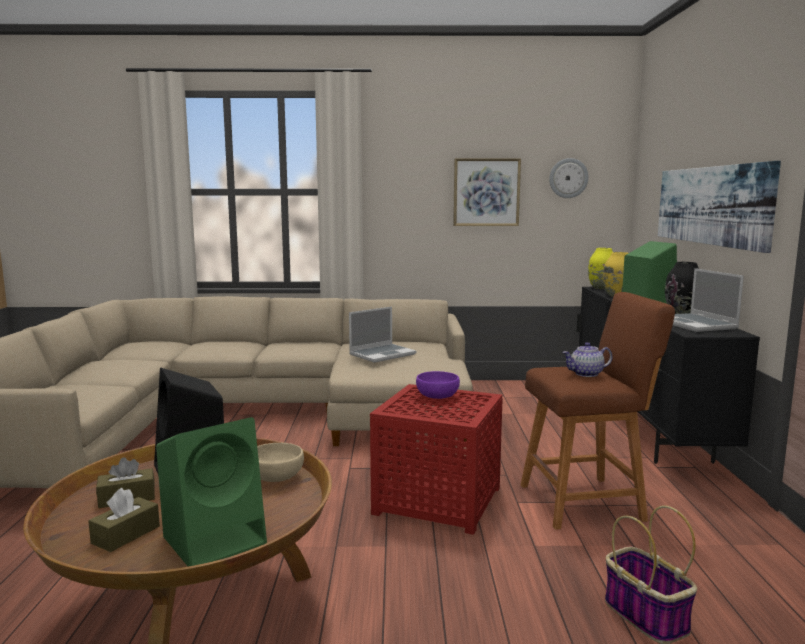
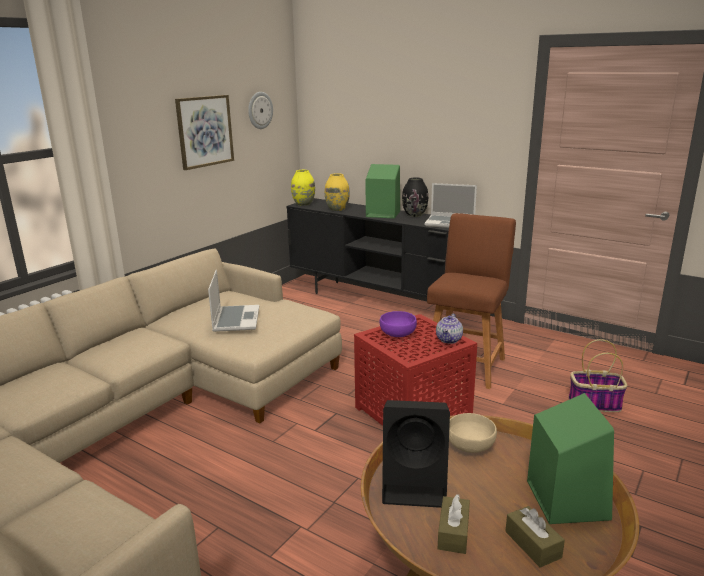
camera: 55 degrees left, 10 degrees up
teapot [562,342,613,377] -> teapot moved to [436,314,463,344]
picture [658,161,781,253] -> none

